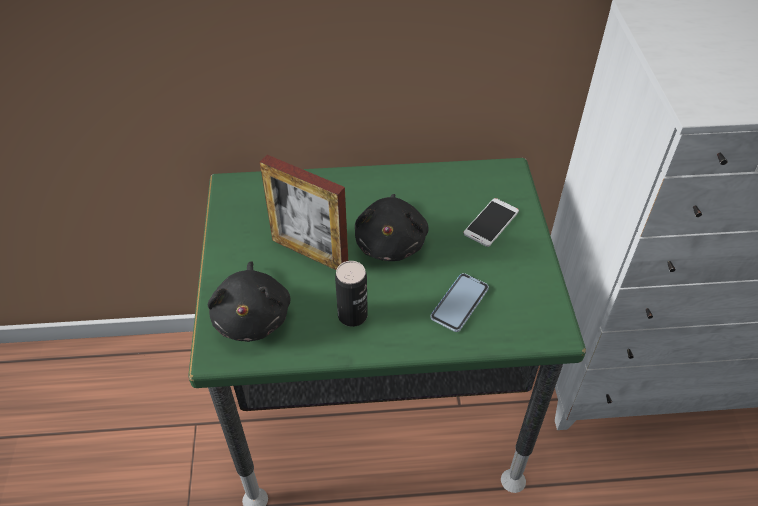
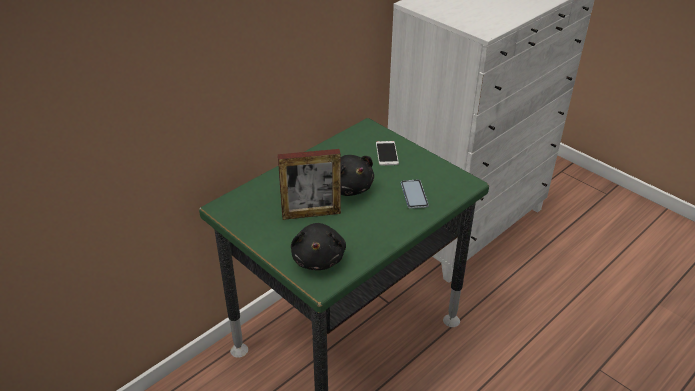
camera: 40 degrees left, 10 degrees down
black plush toy [208,261,291,342] -> black plush toy turned 45 degrees clockwise [291,223,346,270]
can [335,261,368,327] -> none

